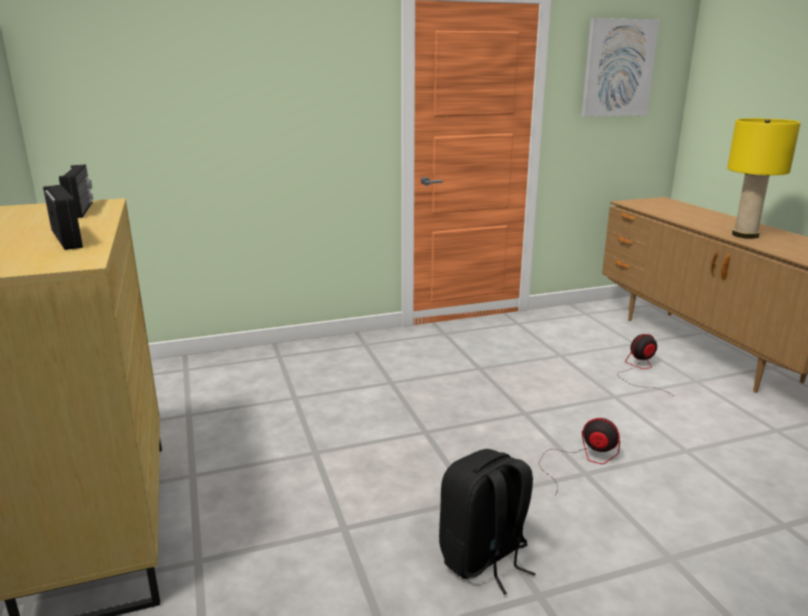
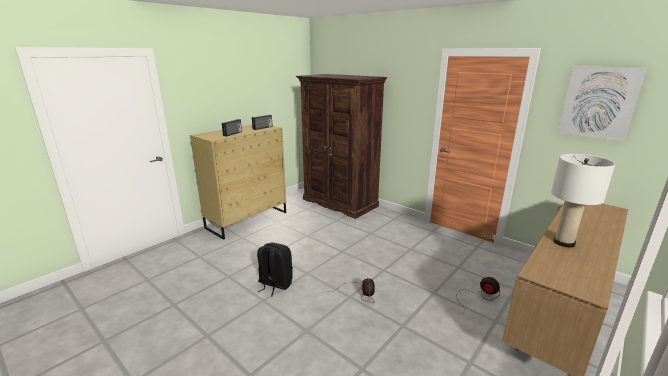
camera: 60 degrees right, 0 degrees up
yellow table lamp [727,118,801,239] -> white table lamp [551,154,615,247]
none -> brown wardrobe [296,74,387,219]

